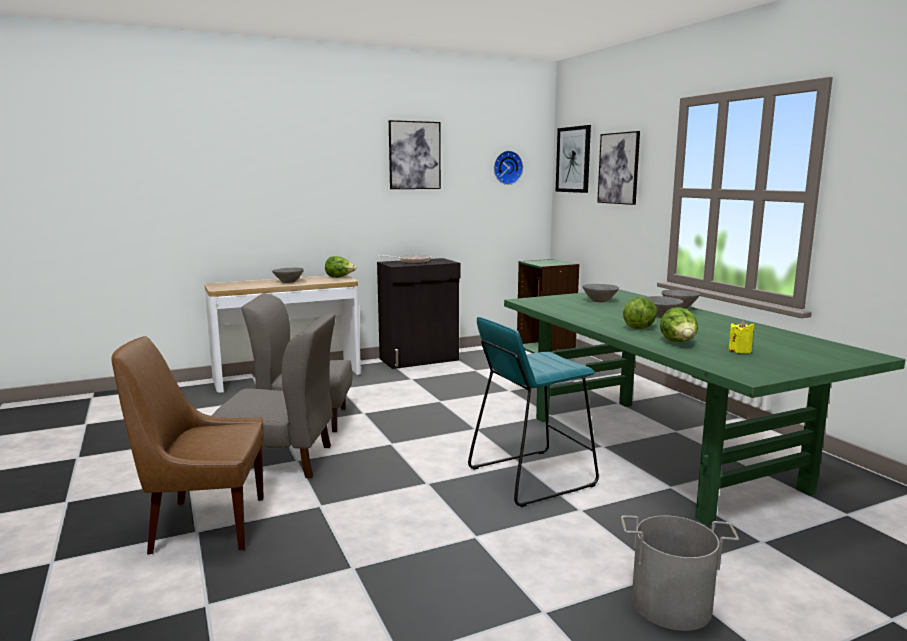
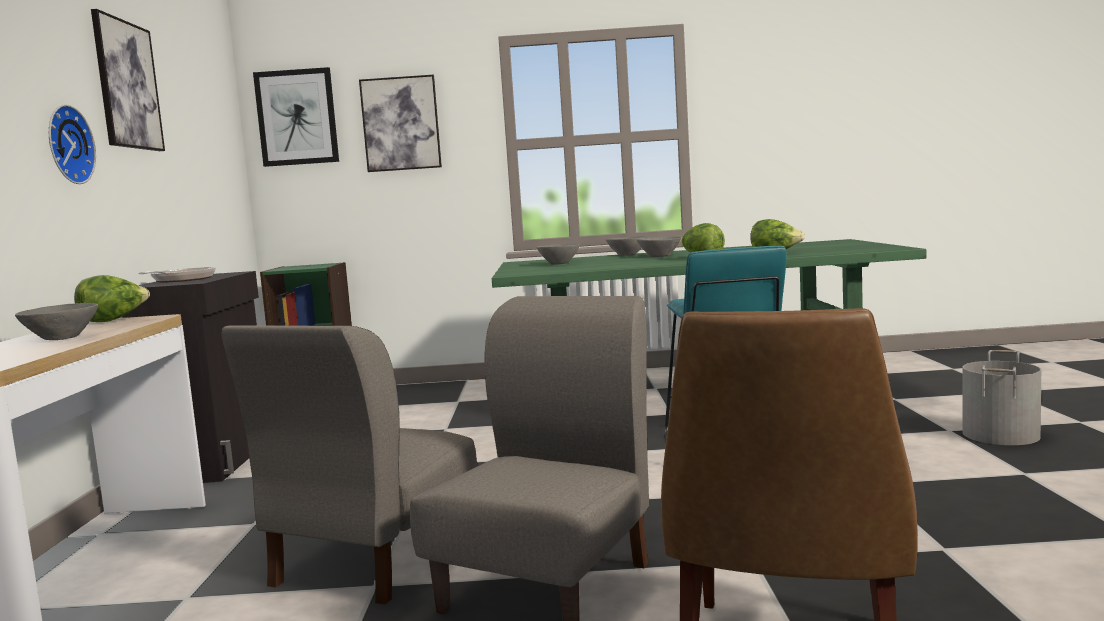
camera: 65 degrees left, 5 degrees down
wall clock [494,151,523,185] -> wall clock moved to [49,105,96,184]
yellow candle [728,320,755,354] -> none

